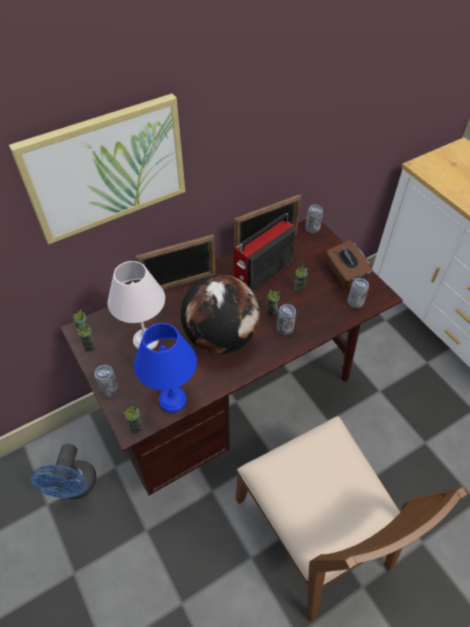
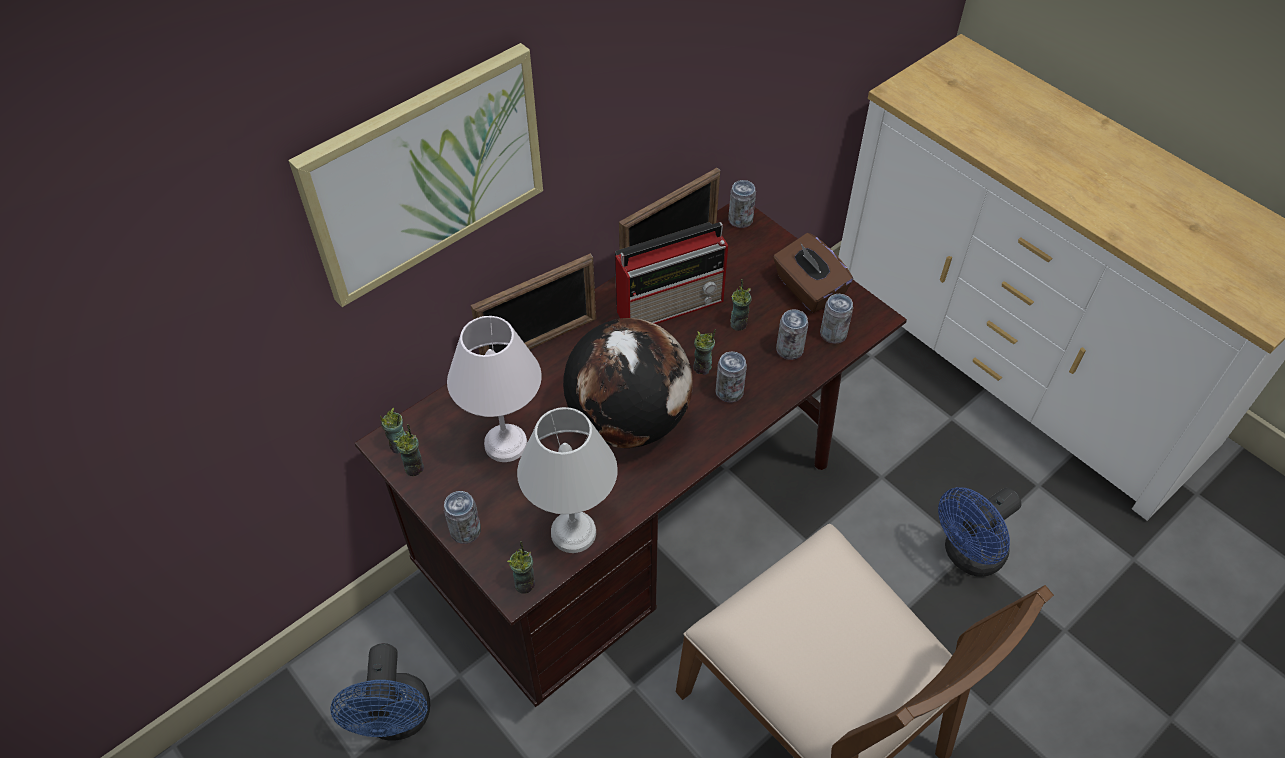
camera: 10 degrees left, 0 degrees up
blue table lamp [134,323,197,413] -> white table lamp [517,407,618,553]
radio [234,213,296,291] -> radio turned 150 degrees counterclockwise [615,222,728,324]
none -> can [776,309,808,360]
none -> blue fan [938,487,1021,577]

